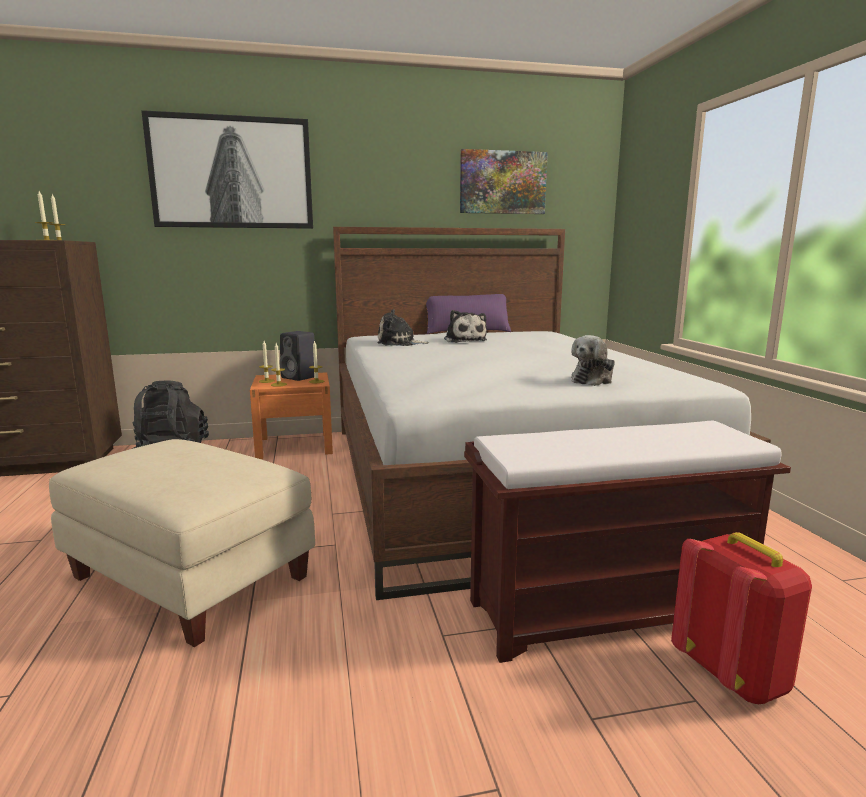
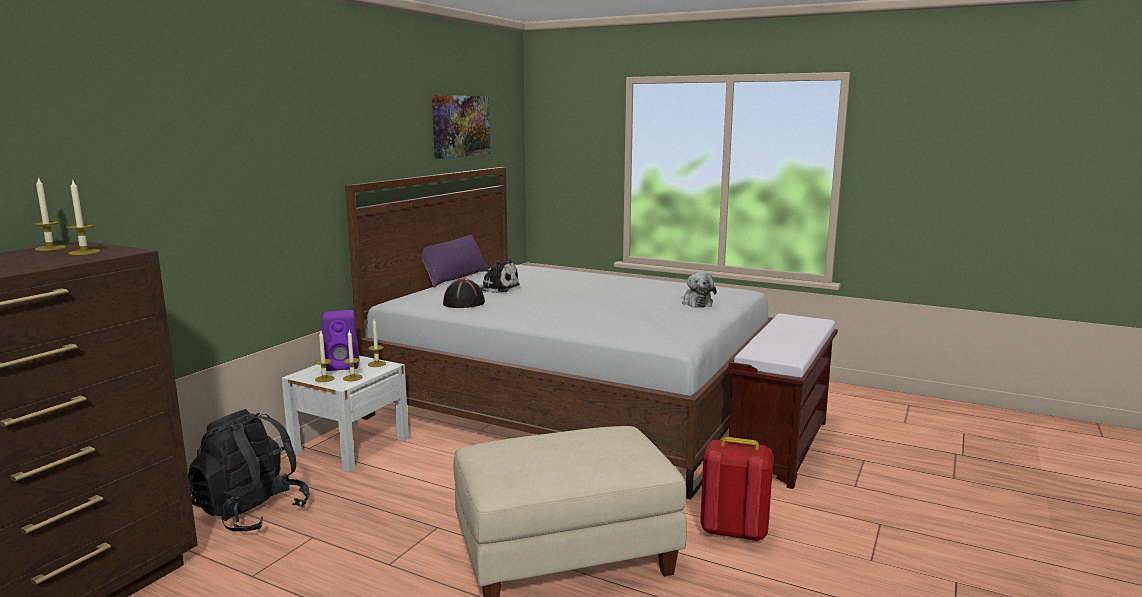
camera: 50 degrees left, 0 degrees up
picture [141,110,313,229] -> none
orange nightstand [250,372,333,459] -> white nightstand [281,356,409,472]
black speaker [280,331,314,381] -> purple speaker [322,310,359,371]
plush toy [378,309,430,346] -> black hat [443,278,485,308]
red backpack [671,532,812,704] -> red backpack moved to [700,437,774,542]

